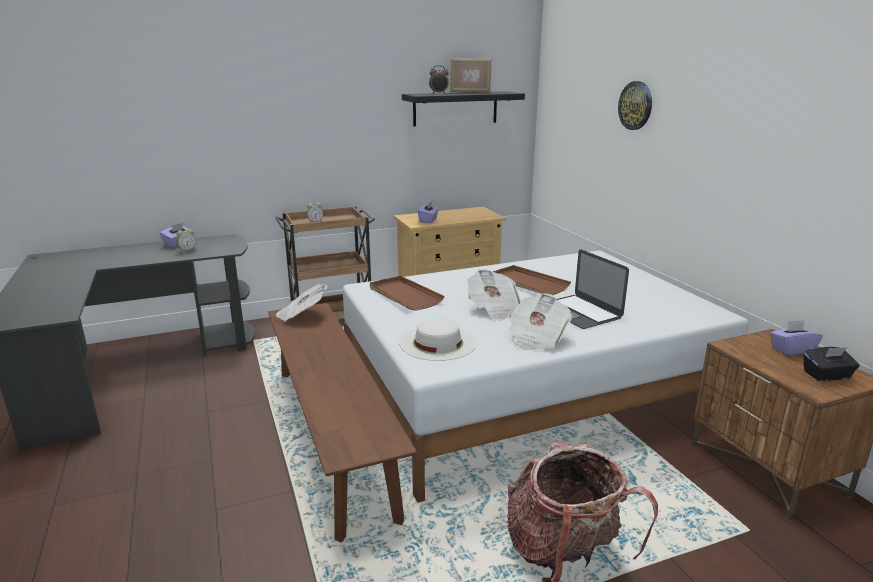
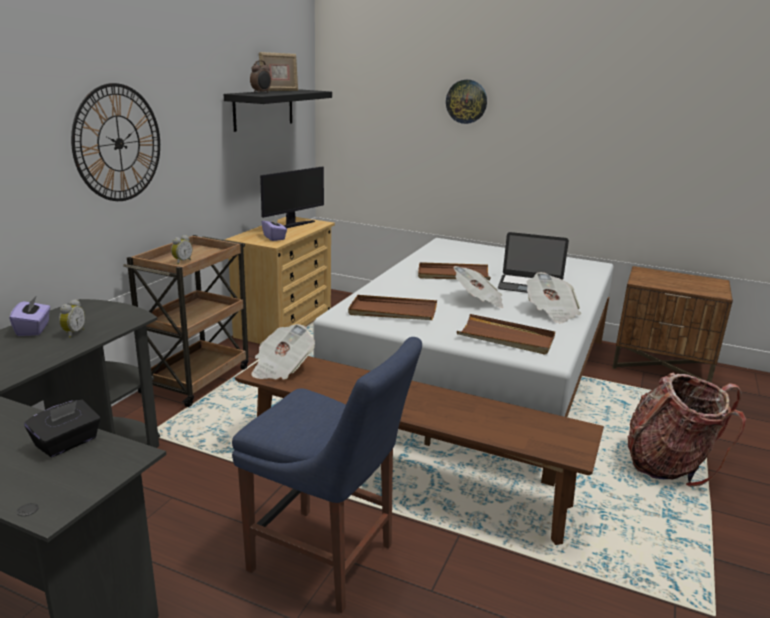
camera: 45 degrees left, 0 degrees up
white hat [399,318,477,361] -> brown tray [457,314,555,355]
purple tissue box [770,320,823,355] -> none
black tissue box [803,347,860,381] -> black tissue box moved to [24,400,100,457]
none -> wall clock [71,83,160,201]
none -> blue chair [232,337,422,613]
none -> monitor [260,167,324,228]

